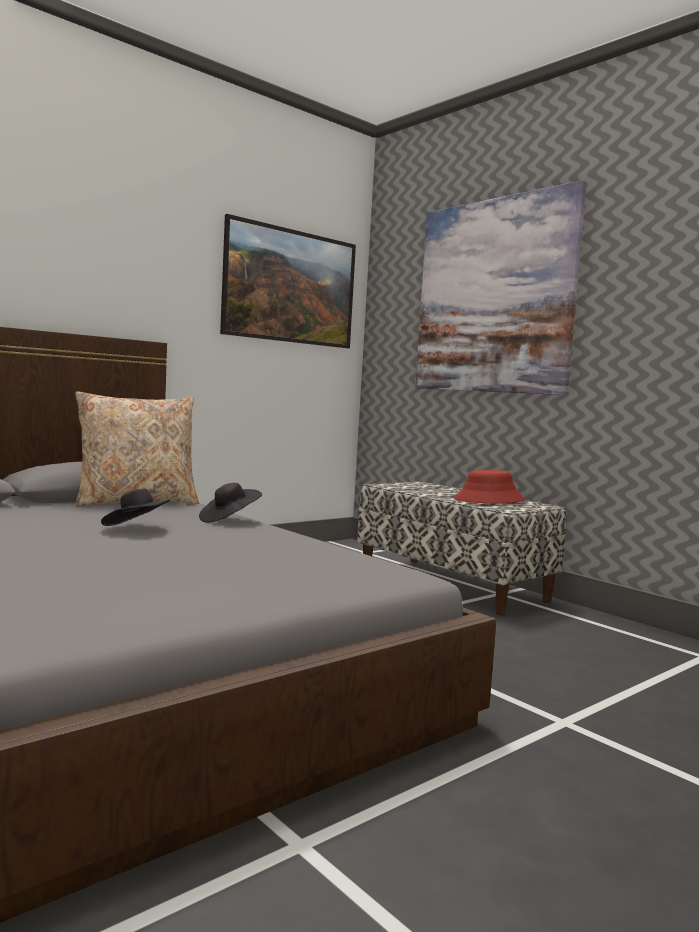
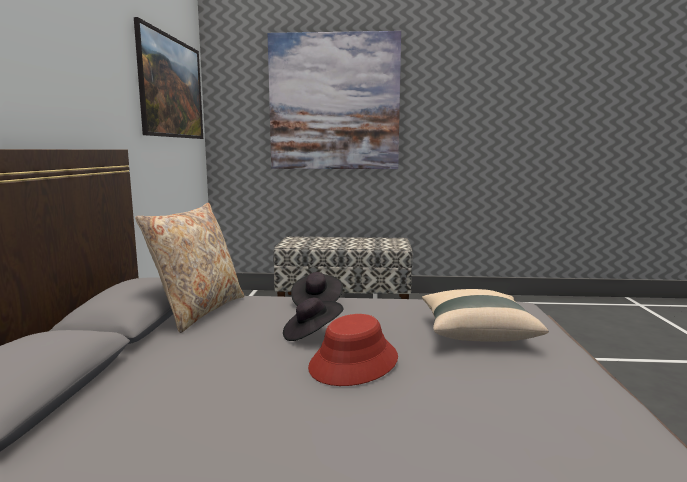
camera: 45 degrees left, 5 degrees up
red hat [453,470,525,503] -> red hat moved to [308,314,398,386]
none -> beige pillow [422,289,549,342]

